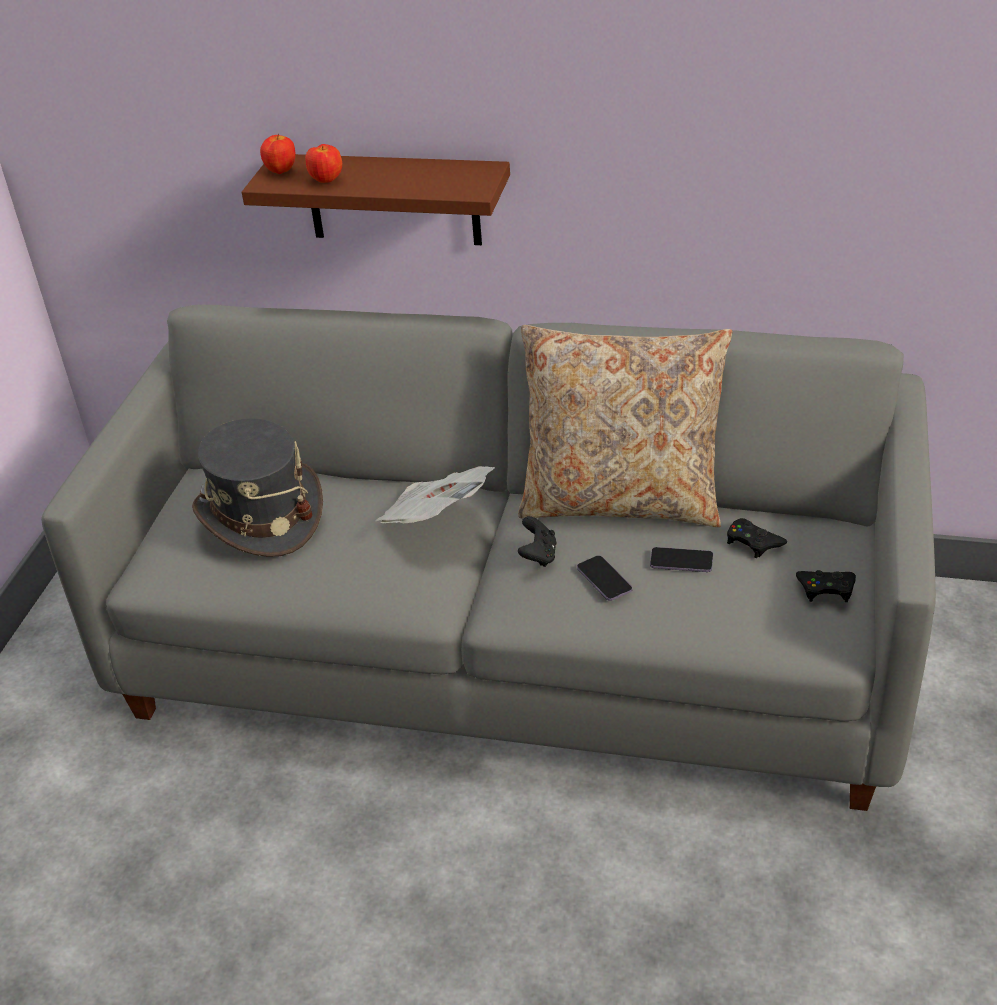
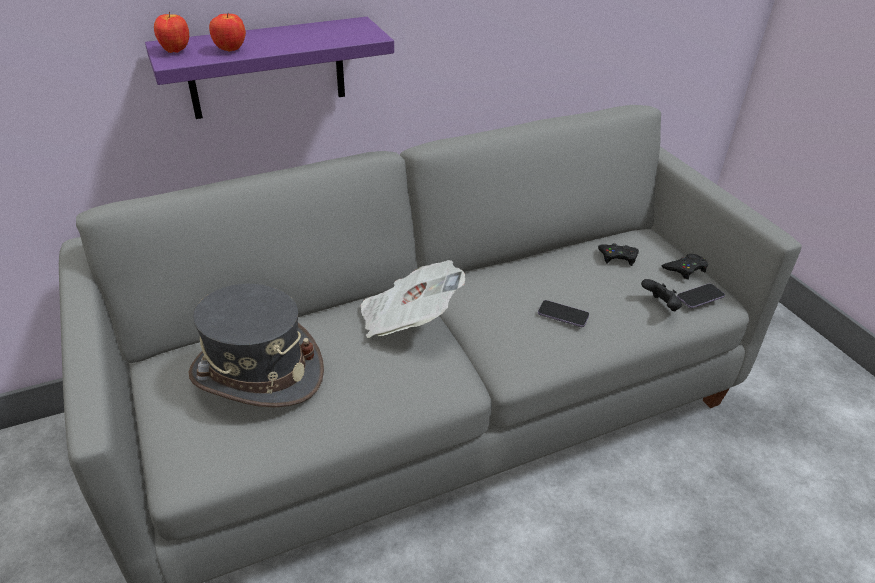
camera: 40 degrees left, 0 degrees up
brown shelf [242,154,510,245] -> purple shelf [145,17,394,119]
beige pillow [518,325,732,527] -> none
black game controller [518,516,557,567] -> black game controller moved to [641,279,682,311]
phone [650,547,713,572] -> phone moved to [677,283,725,308]

